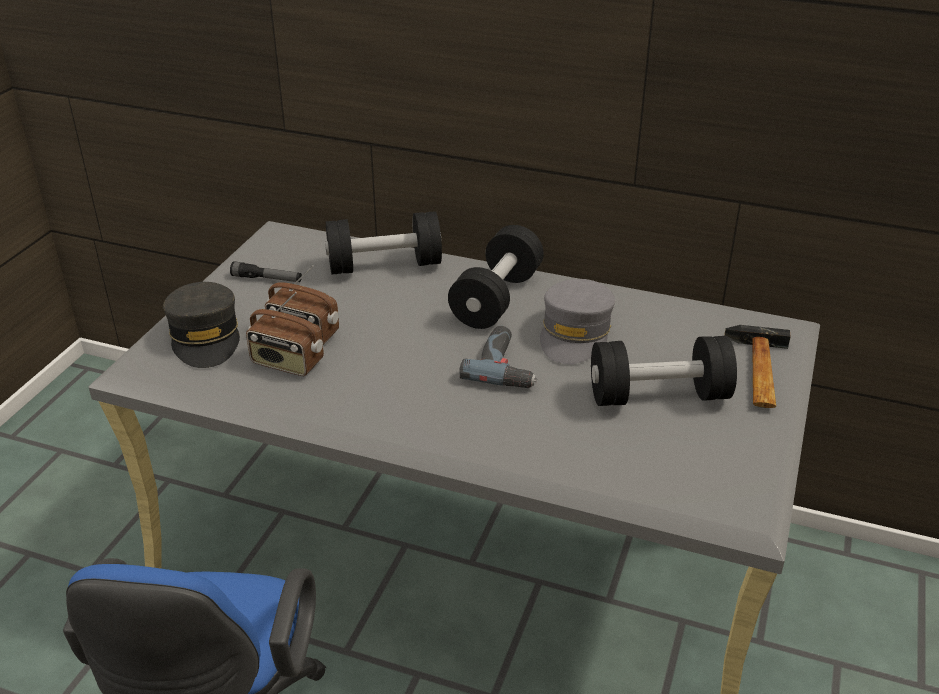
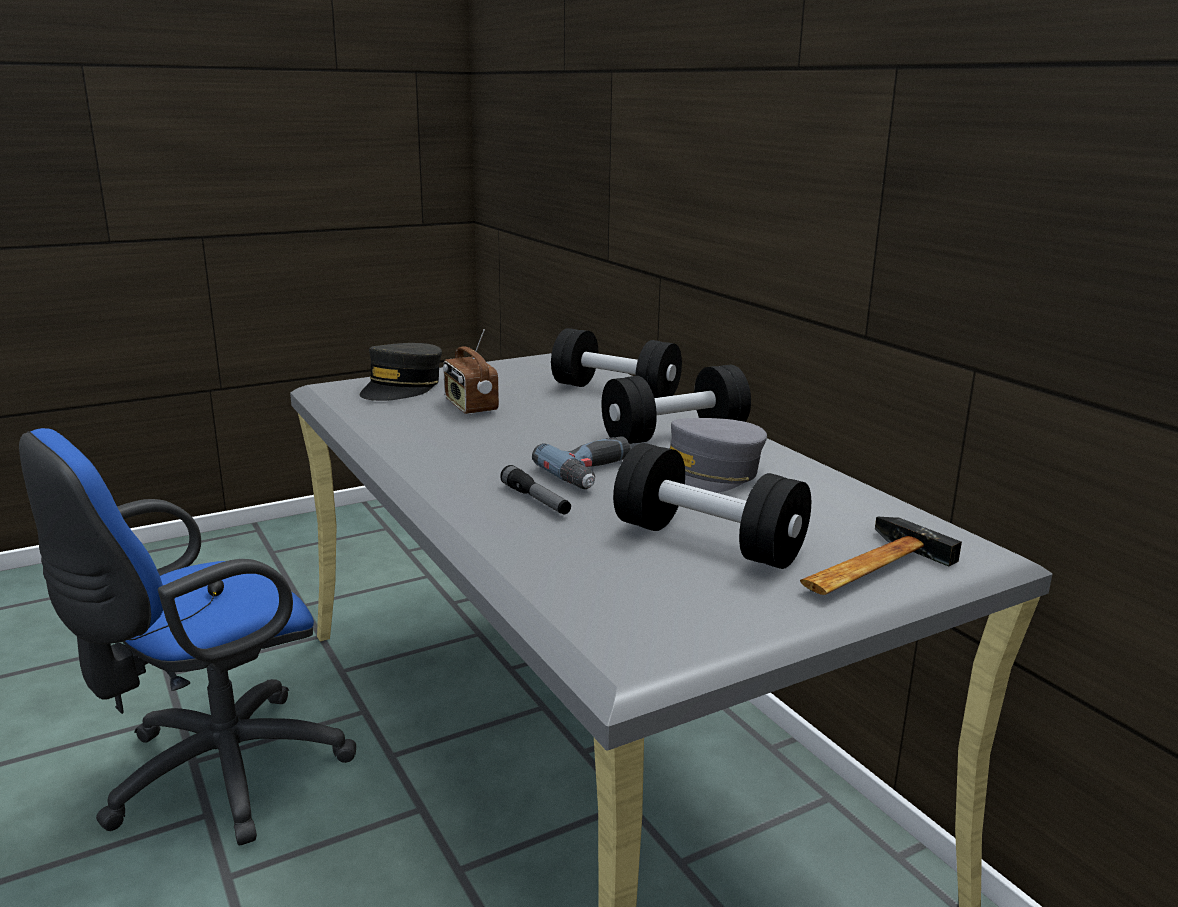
camera: 40 degrees right, 15 degrees down
flashlight [230,261,302,282] -> flashlight moved to [500,465,571,514]
radio [246,292,324,376] -> none

